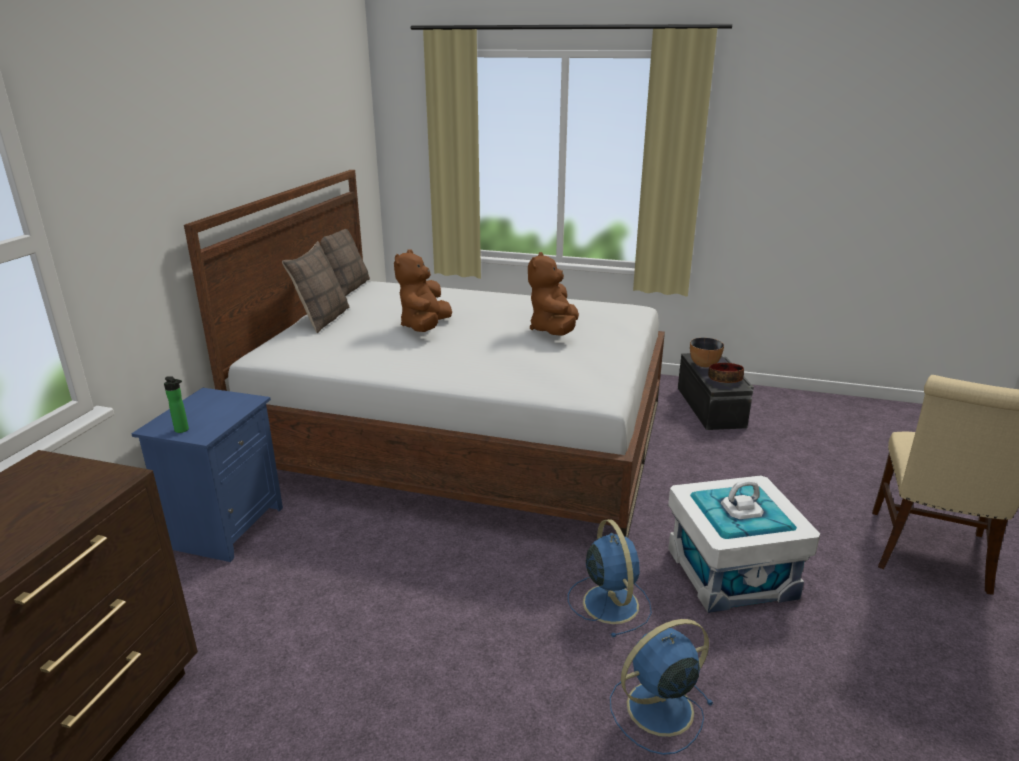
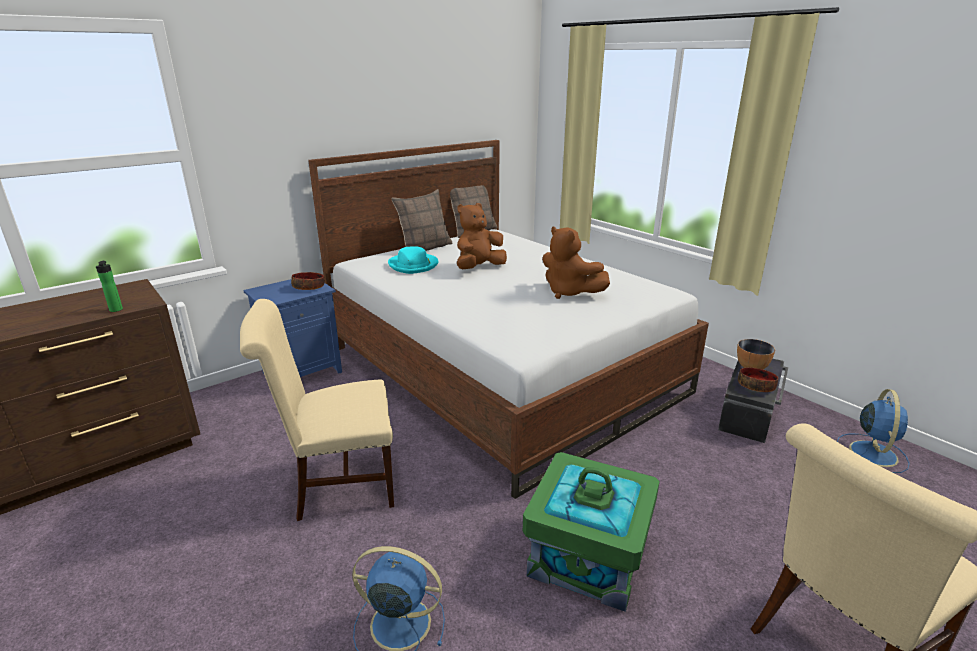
camera: 35 degrees right, 0 degrees up
bottle [164,376,189,433] -> bottle moved to [96,261,123,312]
brown plush toy [528,252,579,336] -> brown plush toy turned 90 degrees counterclockwise [542,226,610,299]
blue fan [568,519,652,637] -> blue fan moved to [837,389,910,473]
white storage box [668,476,820,613] -> green storage box [523,452,660,612]
none -> beige chair [240,299,394,521]
none -> bowl [291,272,324,290]
none -> turquoise hat [388,246,438,274]

